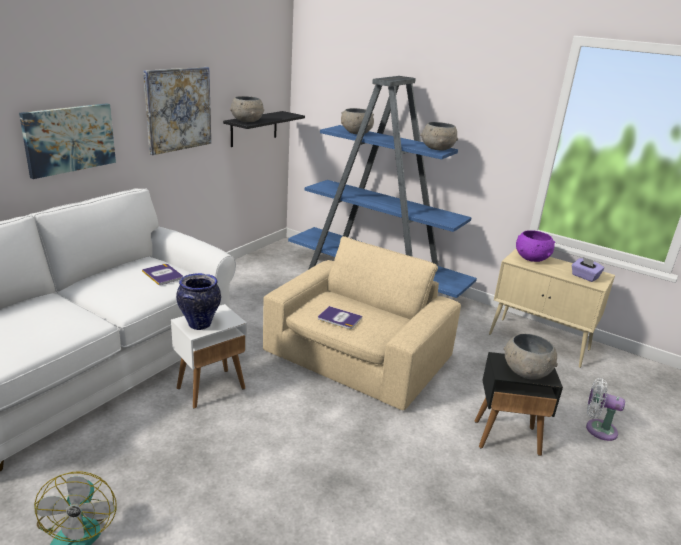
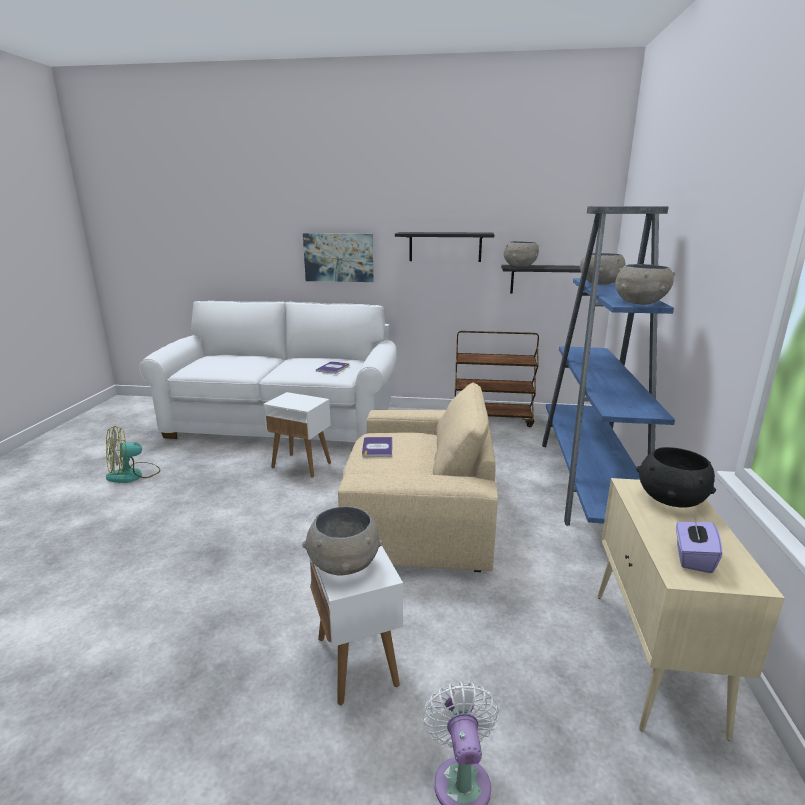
camera: 65 degrees right, 5 degrees down
picture [143,67,211,155] -> black shelf [395,232,494,262]
vase [176,273,221,330] -> none
black side table [475,352,563,456] -> white side table [310,545,403,705]
purple bowl [516,230,555,262] -> black bowl [636,447,716,508]
none -> brown cart [455,331,539,427]

